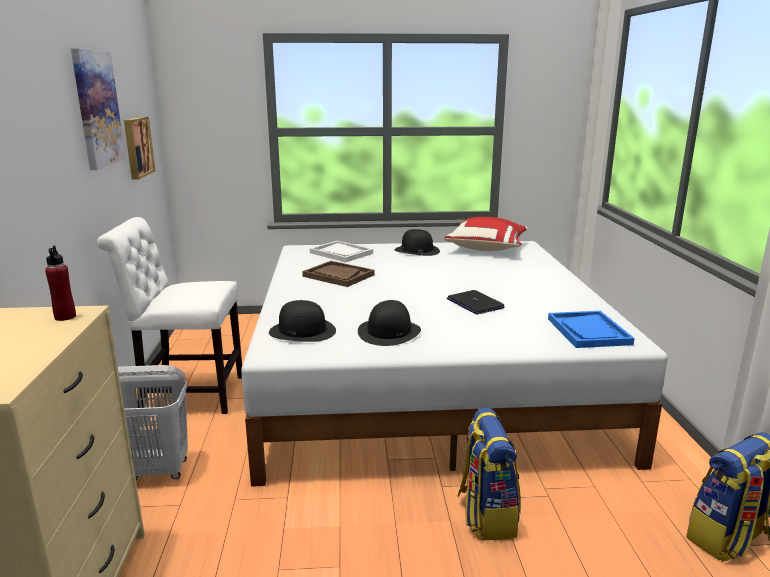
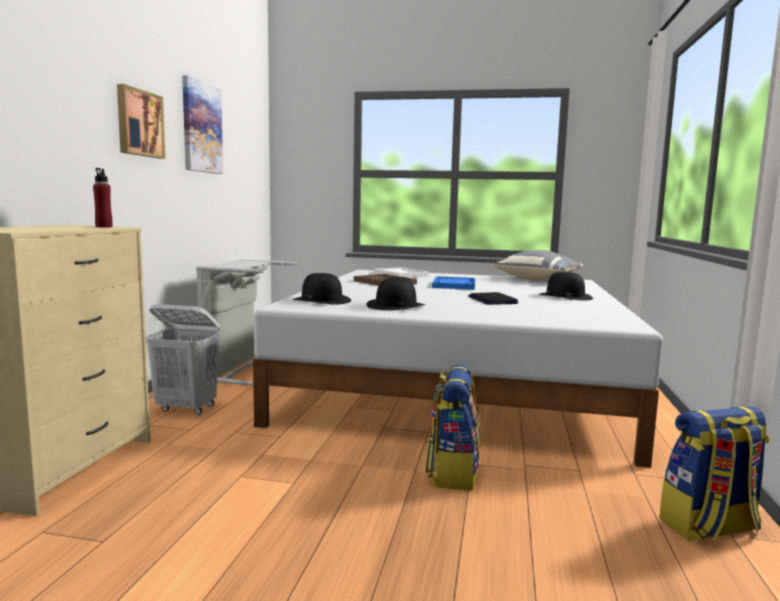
camera: 15 degrees right, 10 degrees down
white chair [97,217,242,414] -> grey laundry basket [196,259,298,385]
picture [124,117,156,180] -> picture moved to [117,84,166,158]
black hat [395,229,440,256] -> black hat moved to [538,272,593,300]
red pillow [444,217,528,251] -> grey pillow [494,250,583,281]
blue tray [548,311,634,348] -> blue tray moved to [432,276,475,290]

